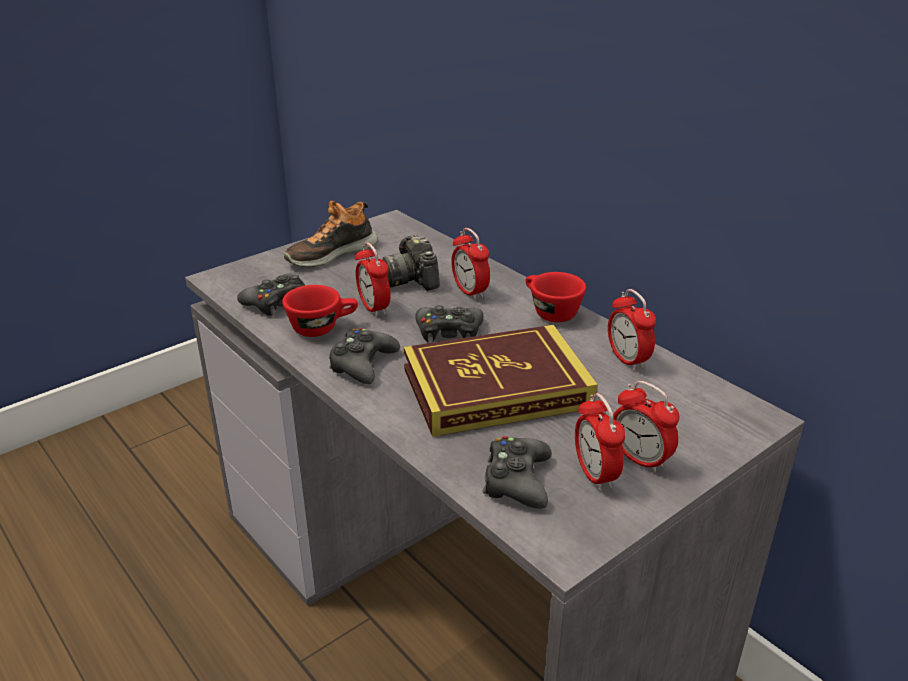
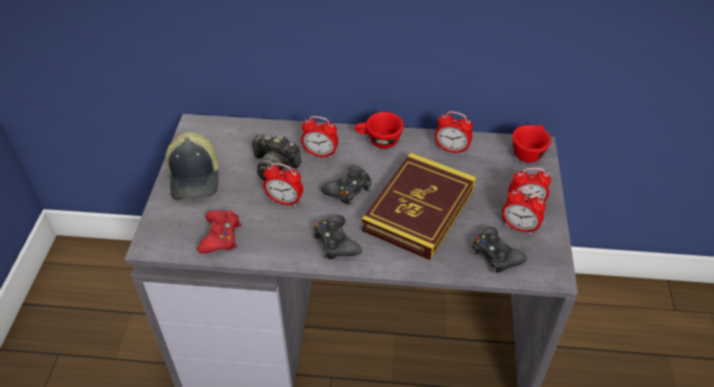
camera: 45 degrees left, 15 degrees up
black game controller [237,273,305,316] -> red game controller [198,210,241,254]
red cup [282,285,358,337] -> red cup moved to [512,124,551,163]
shoe [284,201,378,267] -> cap [166,132,219,200]

